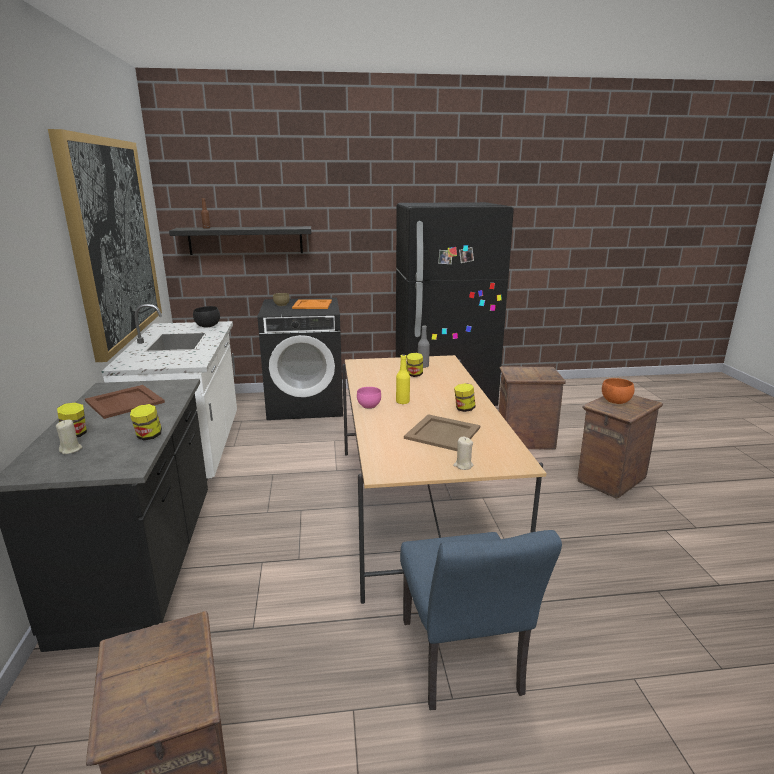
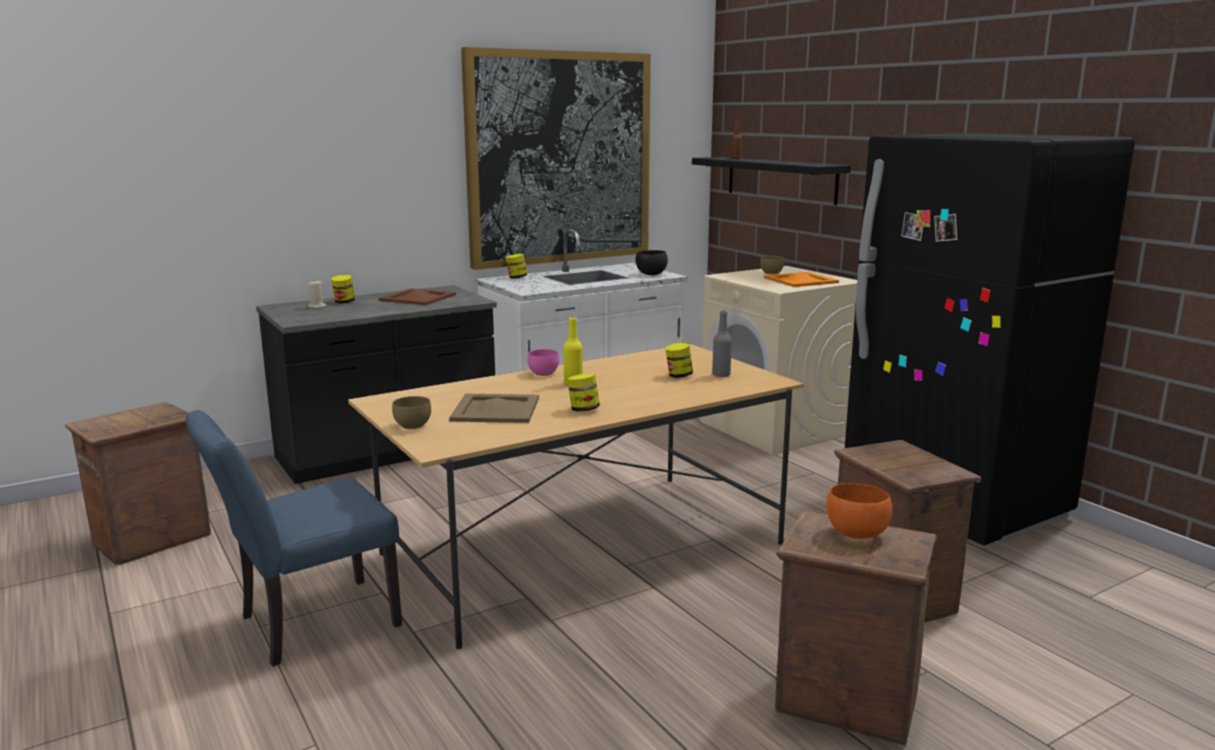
camera: 65 degrees right, 5 degrees down
jar [130,404,162,441] -> jar moved to [506,254,527,279]
black washing machine [257,298,343,420] -> beige washing machine [700,266,857,455]
beige candle [453,437,473,470] -> brown bowl [392,396,431,429]

